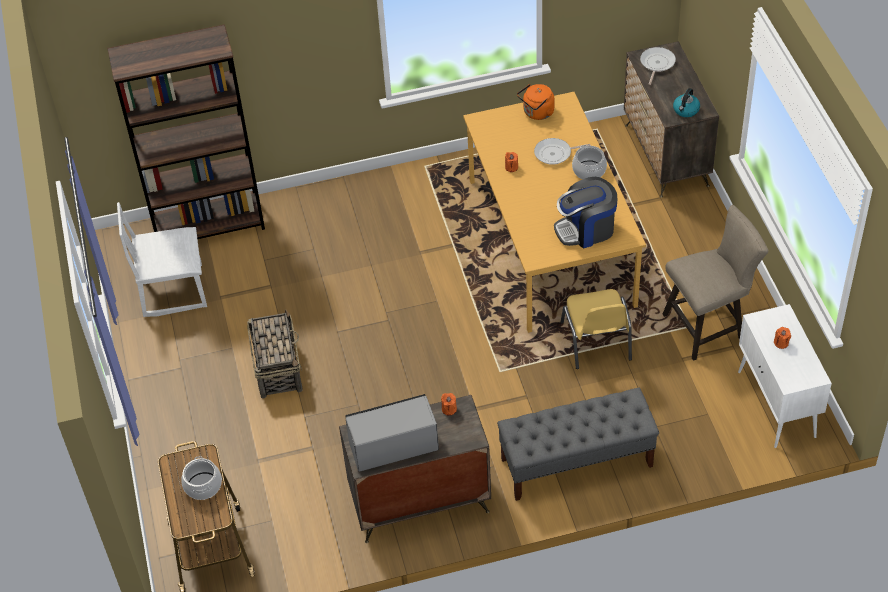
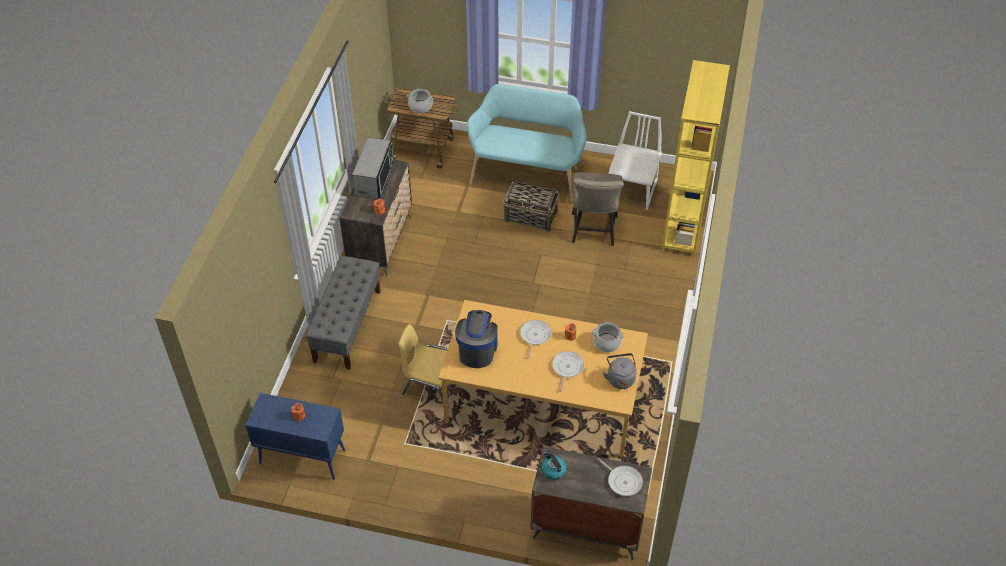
camera: 115 degrees right, 0 degrees up
brown bookcase [107,24,265,239] -> yellow bookcase [661,60,730,257]
orange kettle [517,84,554,120] -> grey kettle [603,353,637,389]
cooking pot [572,145,607,180] -> cooking pot moved to [592,322,624,352]
beige stool [663,205,768,361] -> beige stool moved to [572,172,624,246]
white cabinet [738,304,832,448] -> blue cabinet [245,393,346,479]
none -> turquoise bench [467,84,587,201]
none -> frying pan [520,320,551,359]

